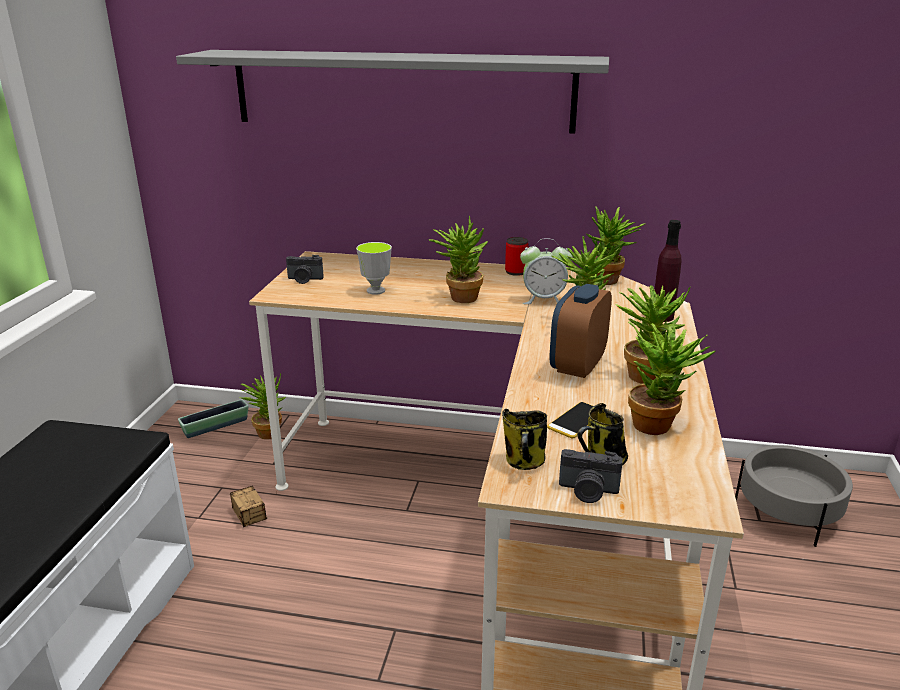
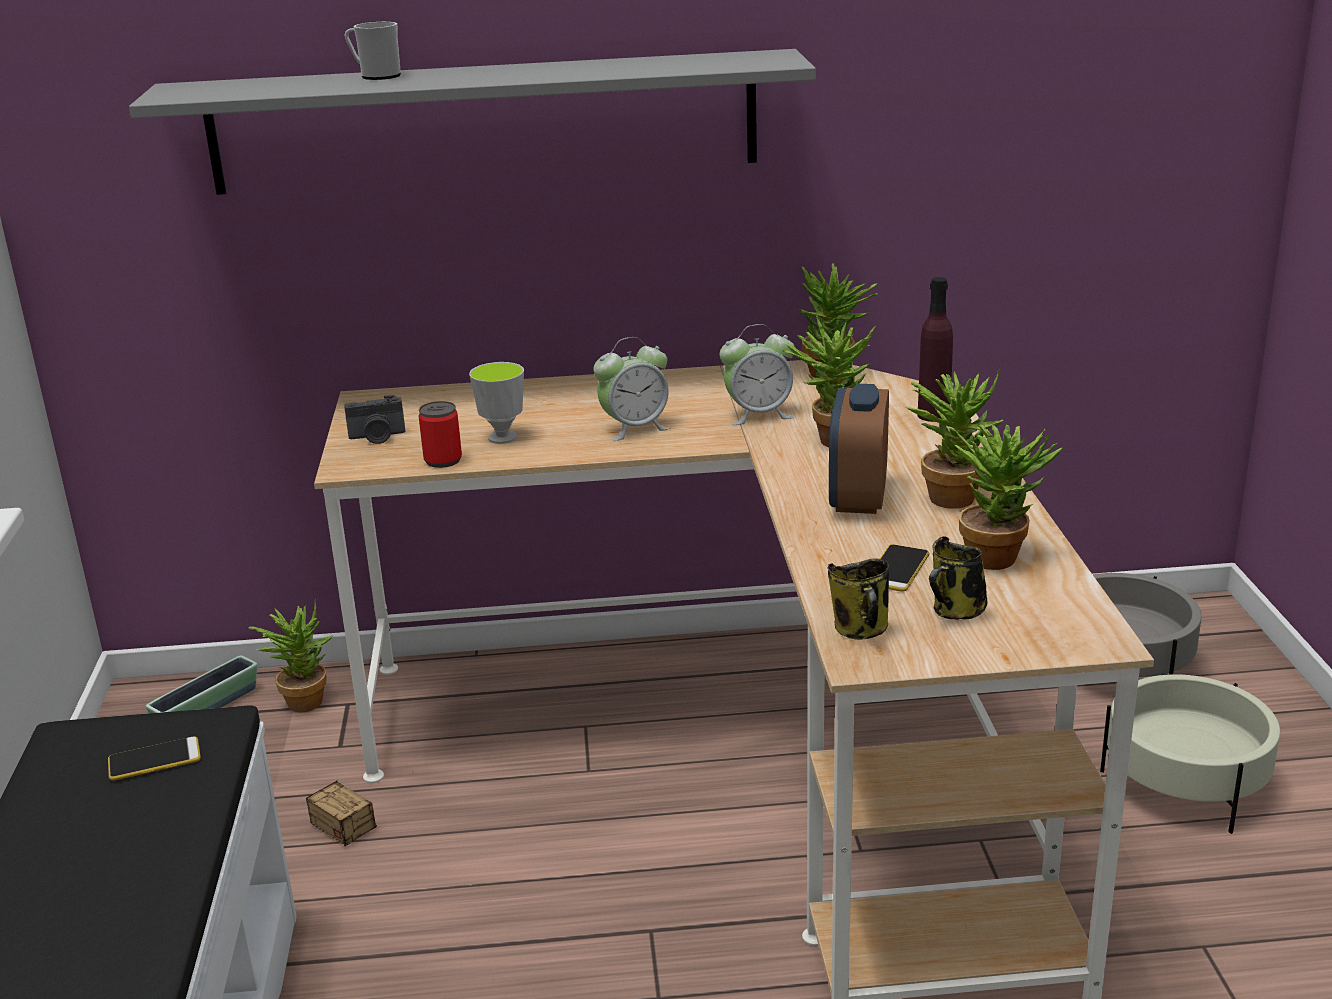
camera: 15 degrees left, 0 degrees up
potted plant [429,216,488,303] -> alarm clock [593,337,671,441]
can [505,237,529,276] -> can moved to [419,401,462,468]
camera [559,449,623,503] -> none
none -> phone [108,736,201,781]
none -> mug [344,22,401,80]
none -> beige planter [1100,674,1280,834]

